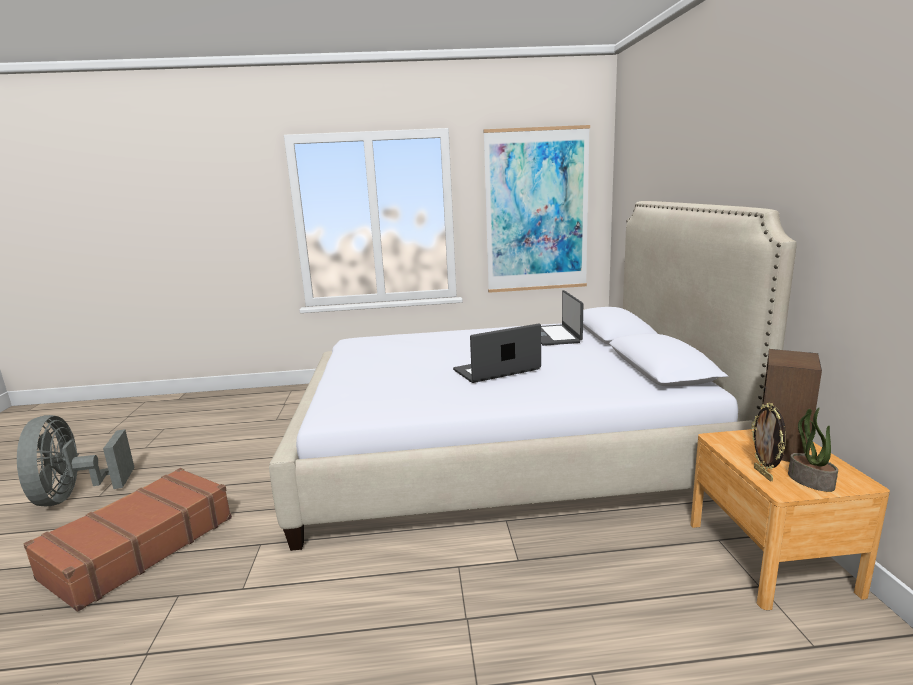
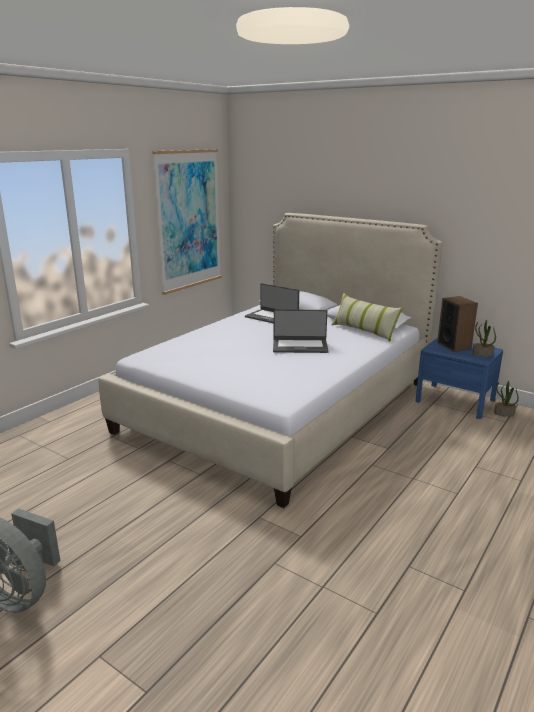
camera: 50 degrees left, 5 degrees up
brown suitcase [24,468,232,612] -> none
laptop [453,323,541,383] -> laptop turned 105 degrees counterclockwise [273,309,329,353]
brown nightstand [690,429,890,610] -> blue nightstand [416,337,503,419]
picture frame [751,403,786,481] -> none
none -> pillow [332,293,403,341]
none -> potted plant [494,381,519,417]

